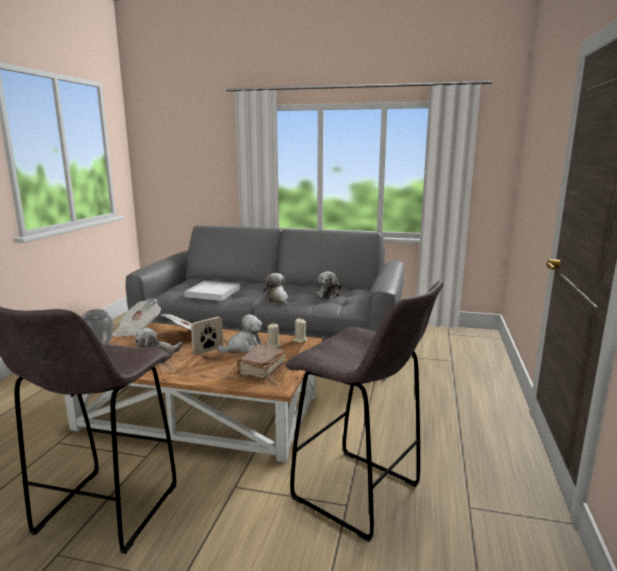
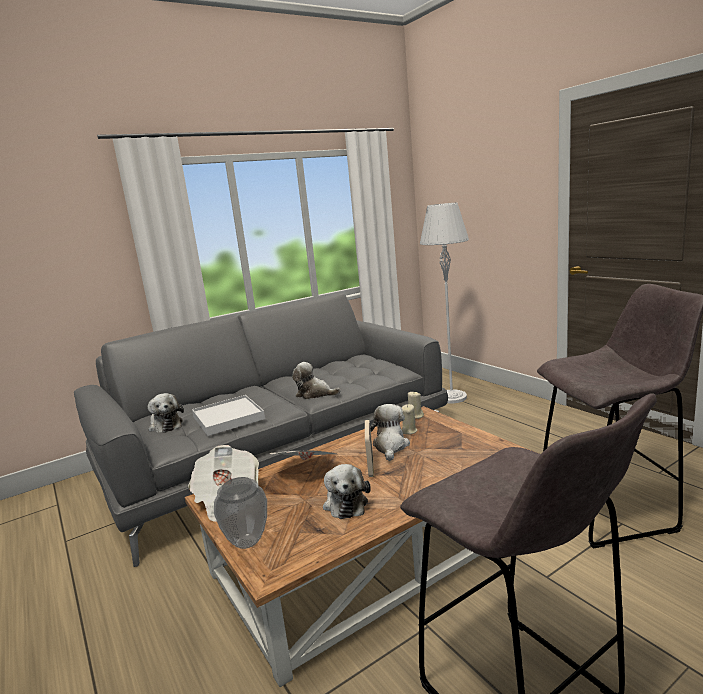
camera: 45 degrees left, 0 degrees up
brown book [237,345,285,380] -> none
plush toy [317,271,342,299] -> plush toy moved to [148,393,184,433]
none -> grey floor lamp [420,203,469,403]

